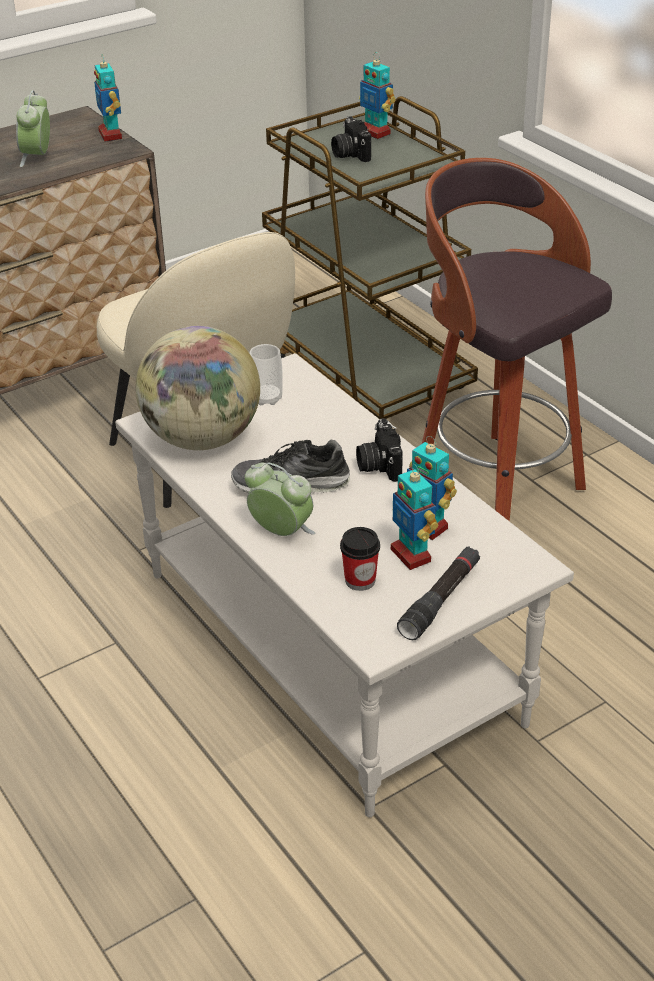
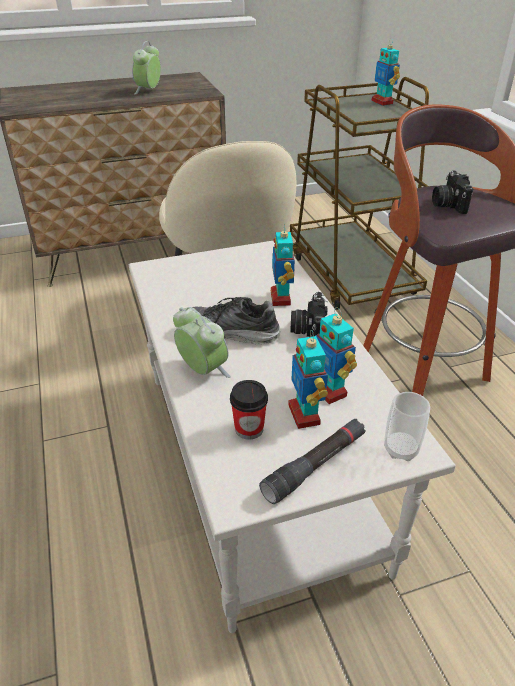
camera: 15 degrees right, 0 degrees up
toy robot [94,54,122,142] -> toy robot moved to [271,224,295,306]
globe [136,326,260,450] -> none
cup [249,344,283,405] -> cup moved to [384,392,430,461]
camera [331,116,371,162] -> camera moved to [432,171,473,214]

